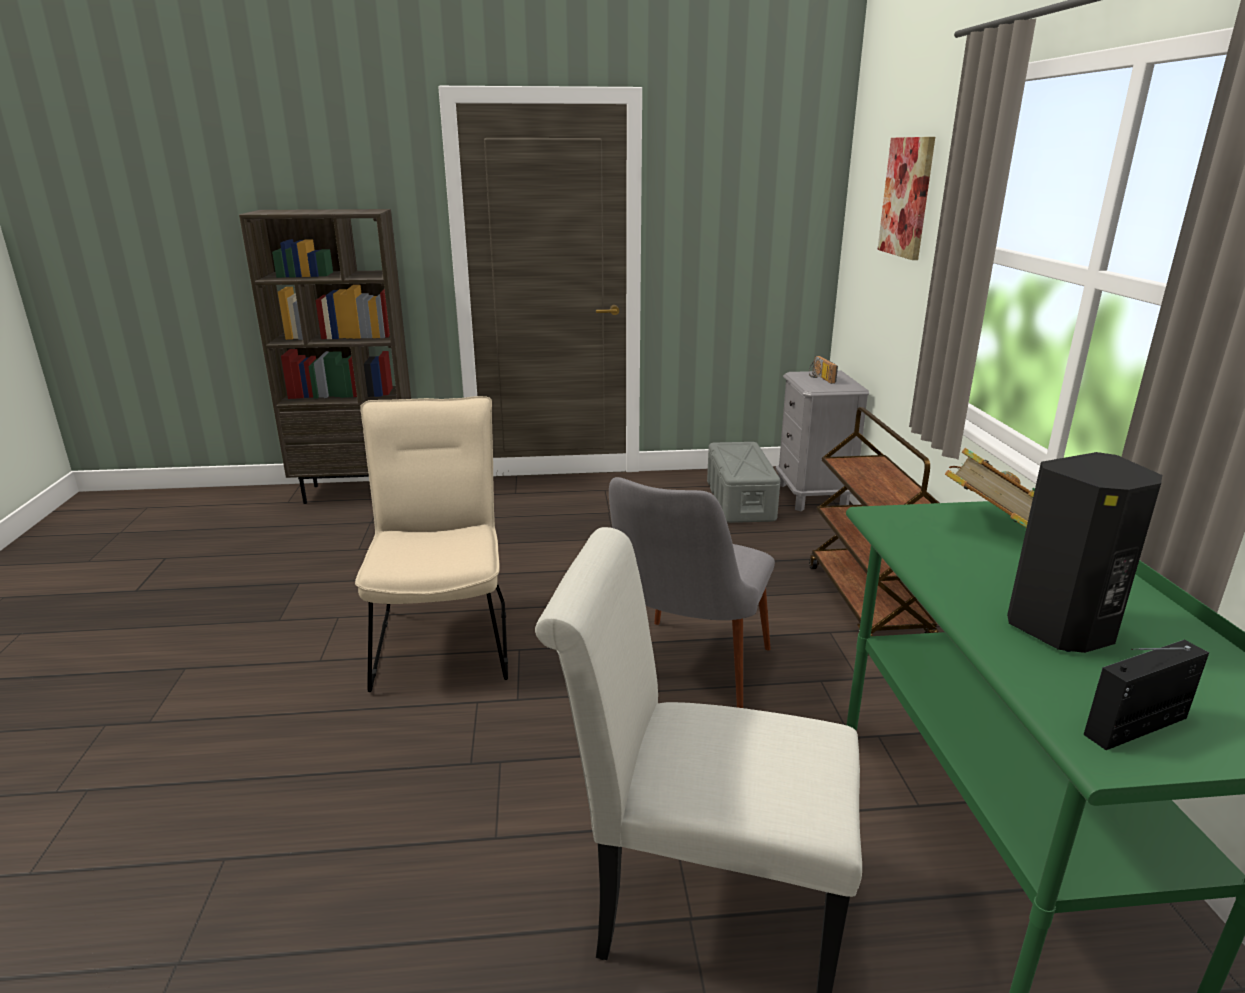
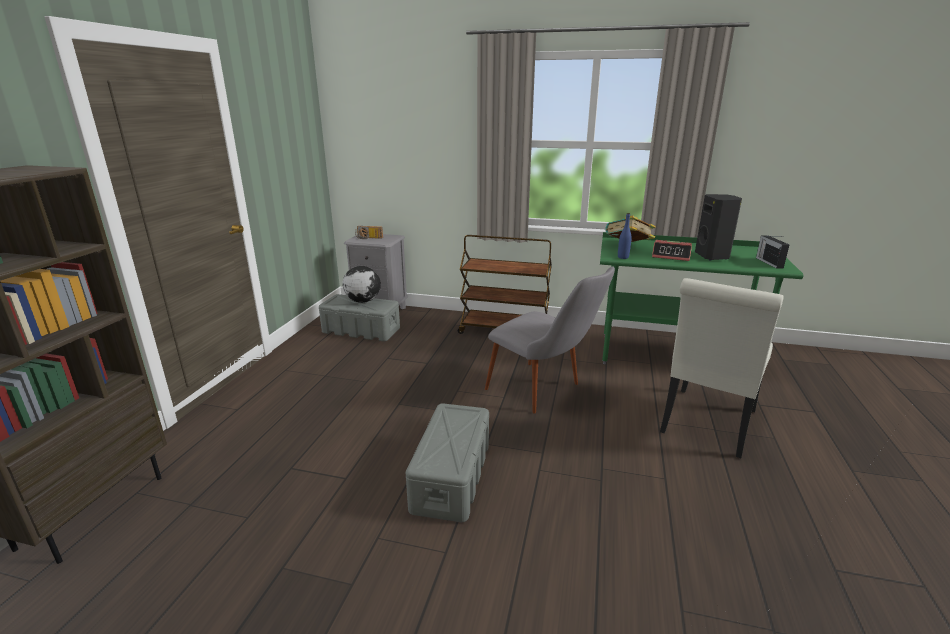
camera: 70 degrees left, 0 degrees up
beige chair [355,396,508,692] -> grey storage box [406,403,489,522]
picture [877,137,935,260] -> none
none -> globe [342,266,381,303]
none -> blue bottle [618,213,632,259]
none -> alarm clock [652,240,692,261]

